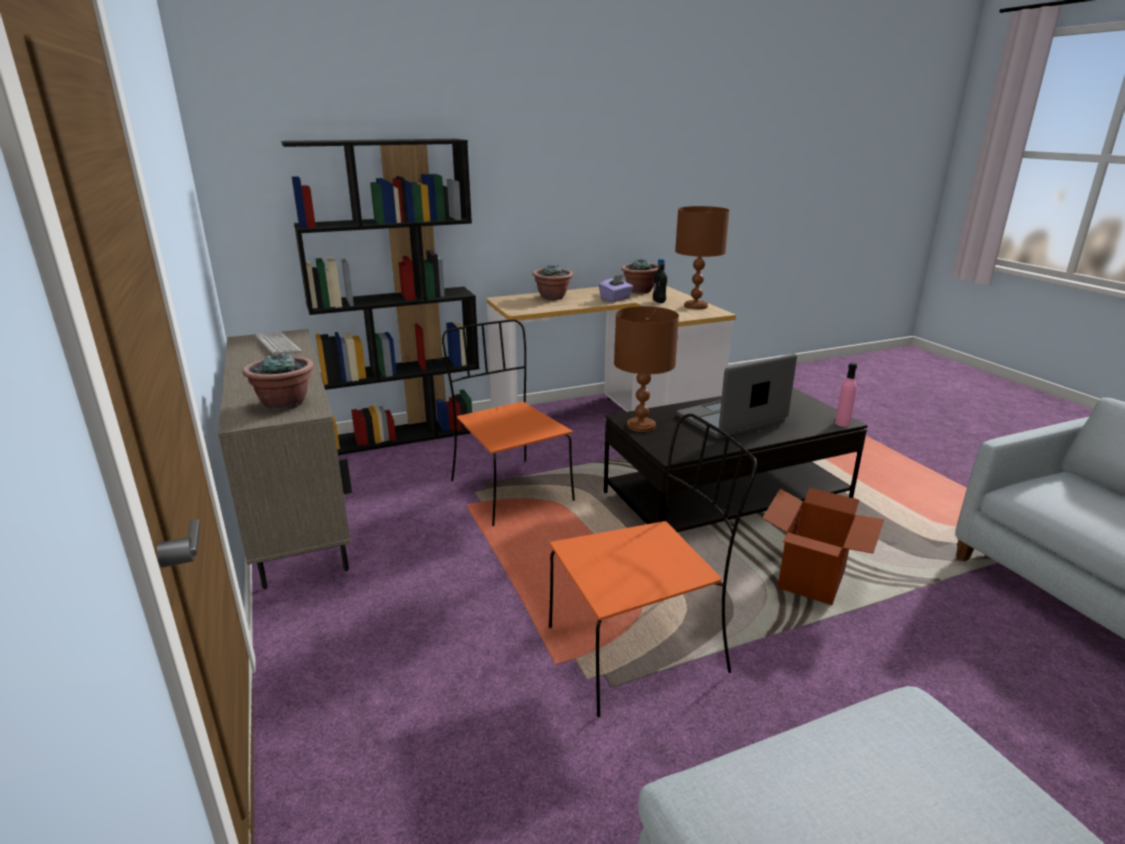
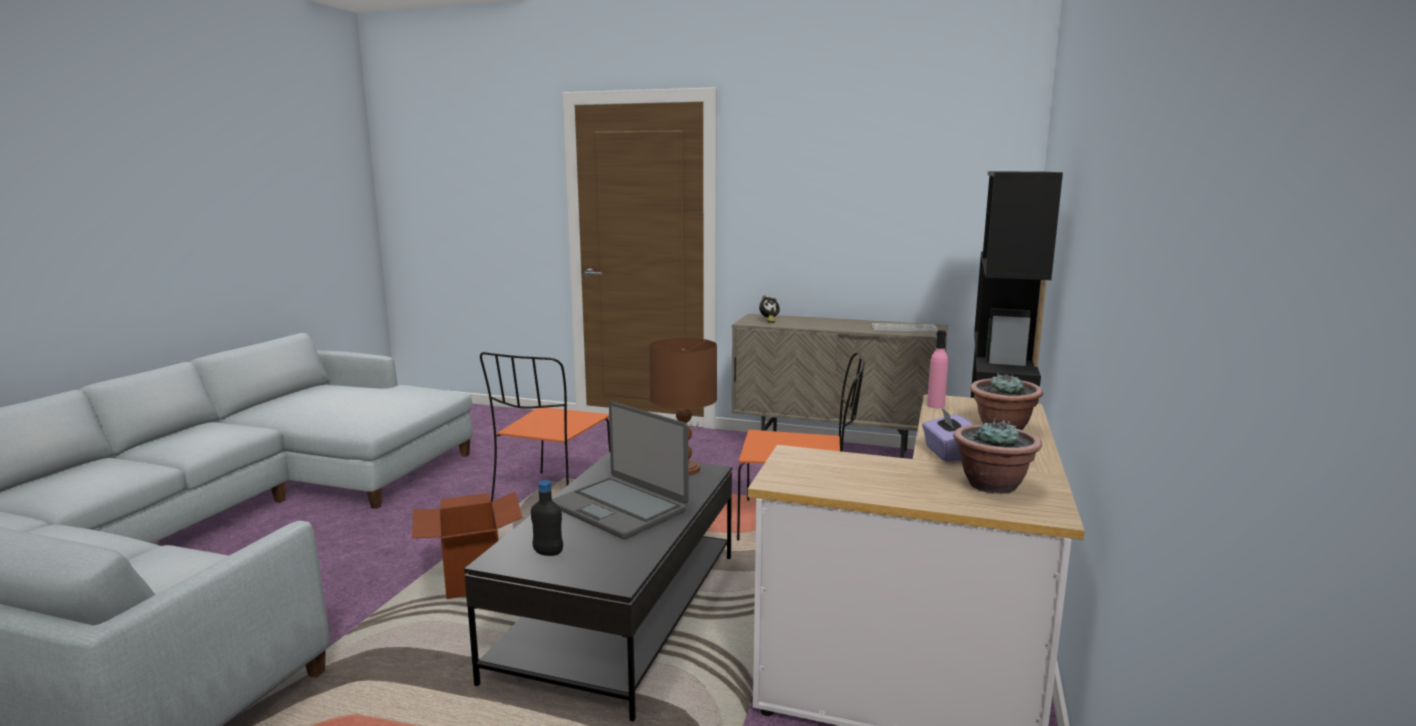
camera: 130 degrees right, 10 degrees down
potted plant [242,351,314,411] -> alarm clock [759,295,780,323]
black bottle [653,258,667,303] -> black bottle moved to [531,480,563,556]
brown table lamp [675,206,729,309] -> none
laptop [677,354,797,439] -> laptop turned 120 degrees clockwise [552,401,689,539]
pink bottle [835,363,857,427] -> pink bottle moved to [927,330,948,408]

